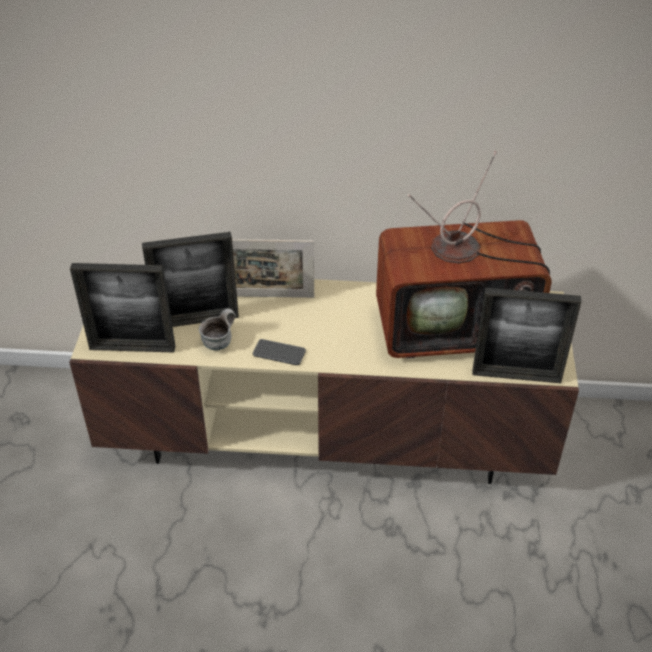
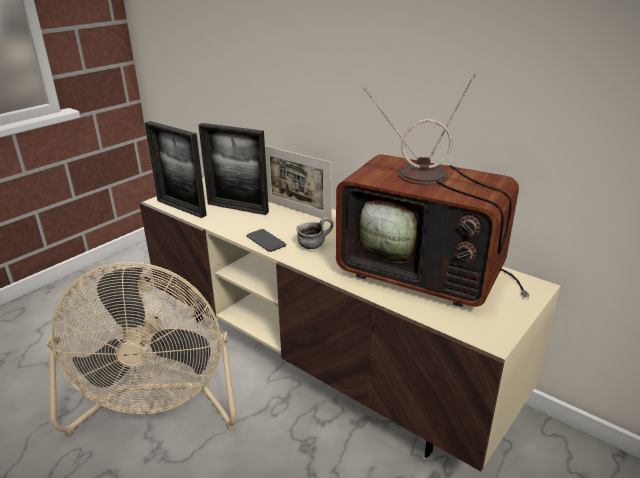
camera: 35 degrees right, 15 degrees down
mug [199,309,235,350] -> mug moved to [296,217,334,249]
picture frame [472,288,581,383] -> none
none -> beige fan [46,262,236,436]

